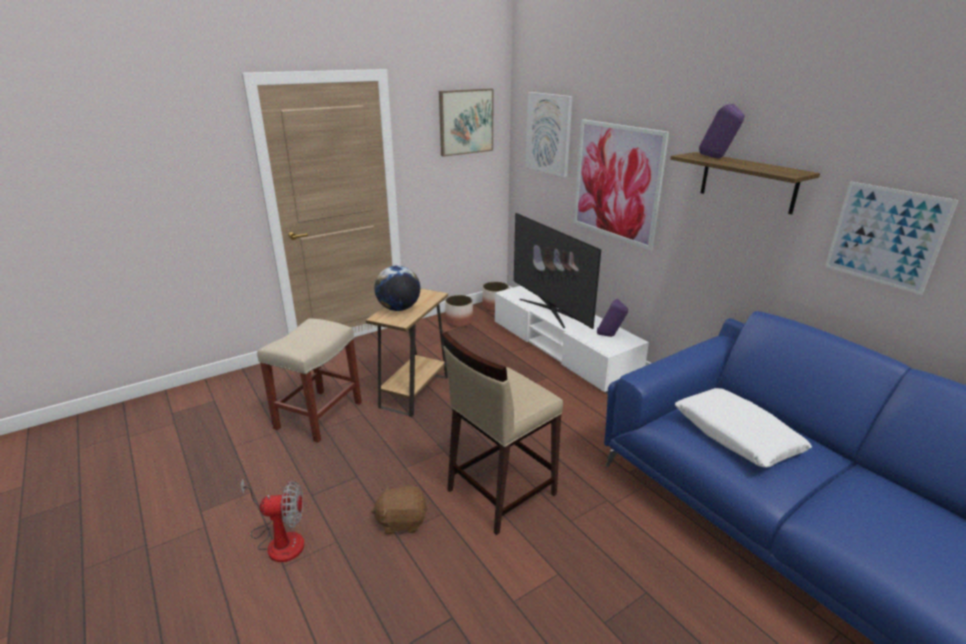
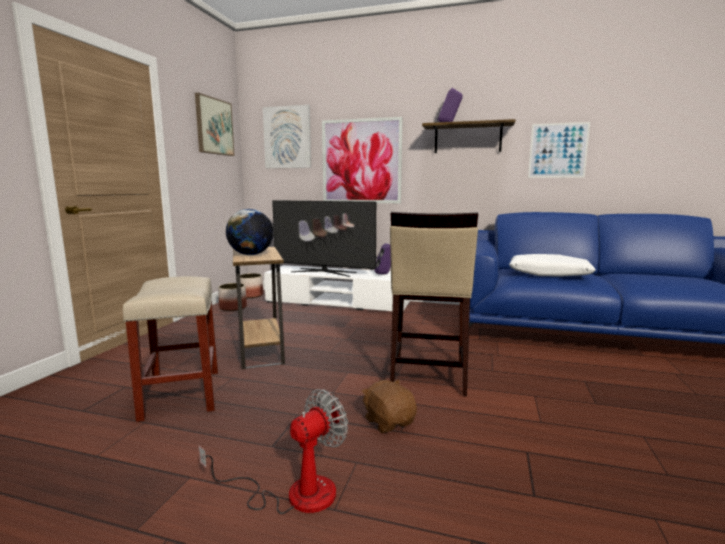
camera: 40 degrees left, 15 degrees down
brown plush toy [371,485,428,535] -> brown plush toy turned 105 degrees clockwise [361,380,417,433]

